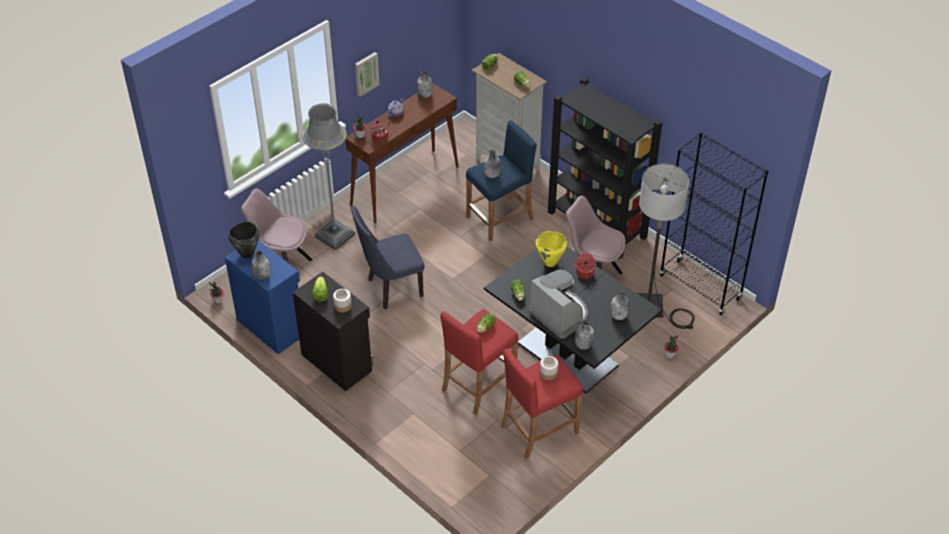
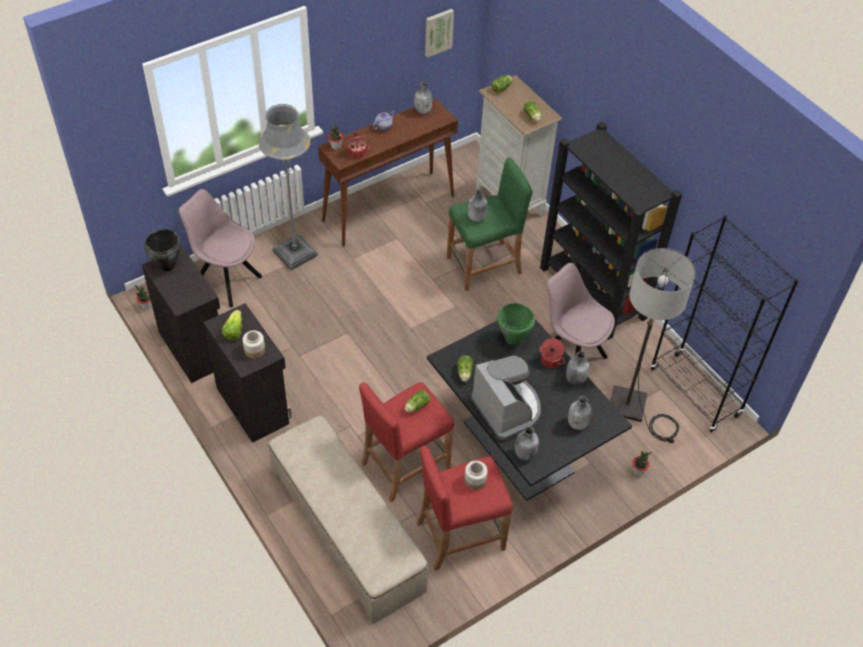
camera: 10 degrees right, 5 degrees up
blue cabinet [225,240,300,354] -> black cabinet [142,247,220,383]
grey bottle [252,250,271,280] -> grey bottle moved to [566,351,590,385]
blue chair [352,206,424,309] -> none
picture [355,52,380,97] -> picture moved to [425,9,454,58]
blue stool [466,120,537,241] -> green stool [447,157,533,291]
yellow cooking pot [535,231,567,267] -> green cooking pot [497,303,535,345]
none -> beige bench [268,416,429,624]

